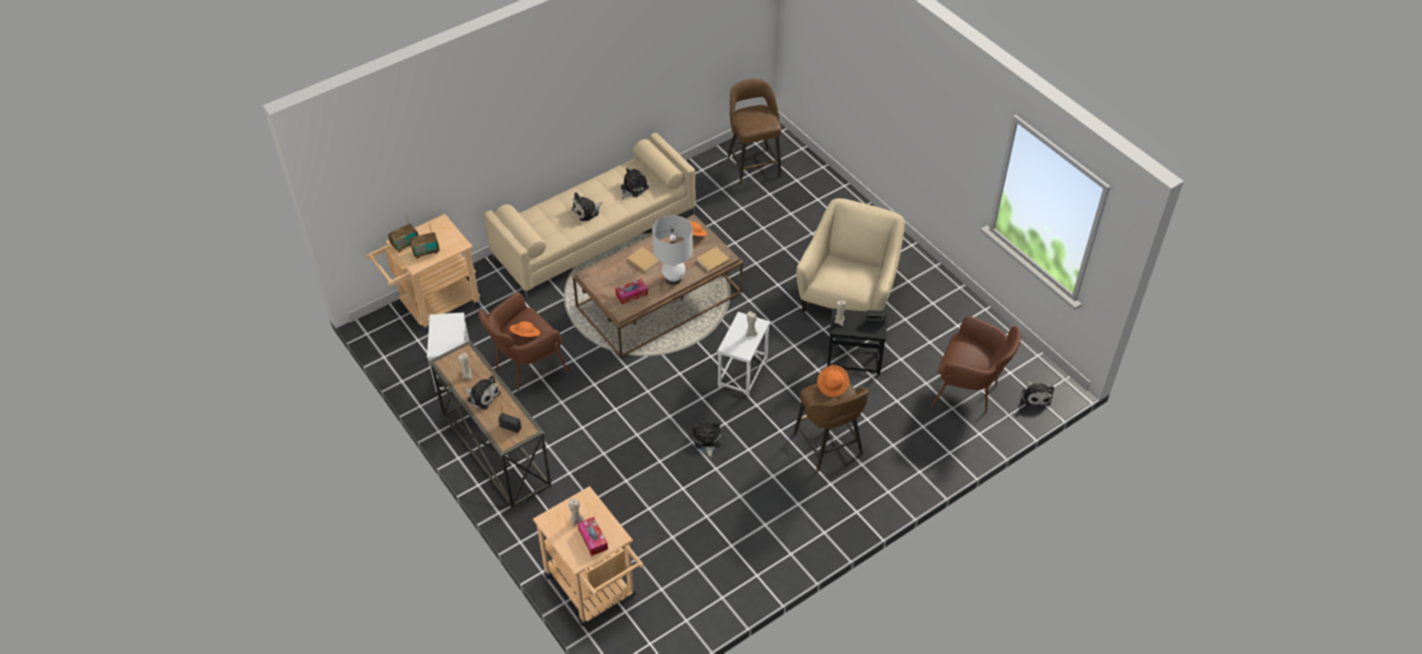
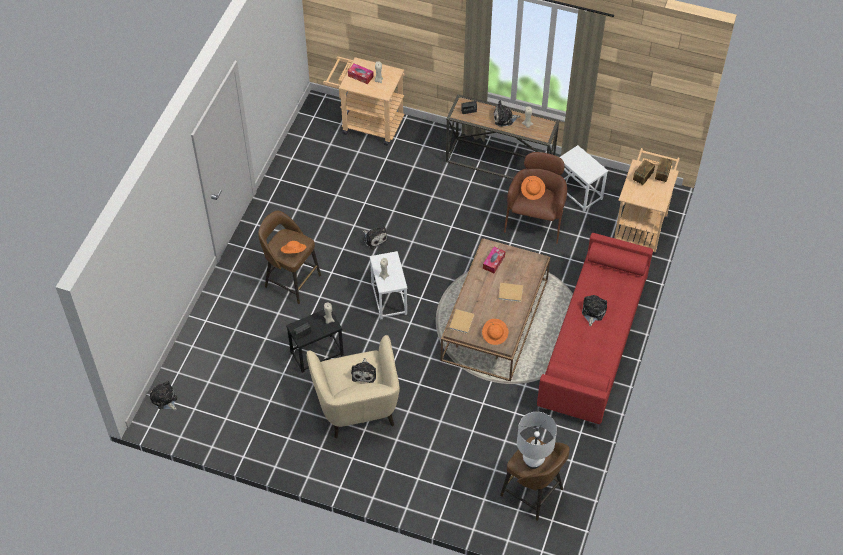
camera: 145 degrees right, 5 degrees up
beige sofa [484,133,696,299] -> red sofa [537,233,653,430]
plush toy [621,168,649,199] -> plush toy moved to [351,358,376,383]
white table lamp [652,215,693,285] -> white table lamp moved to [517,412,557,469]
brown armchair [931,316,1021,413] -> none

